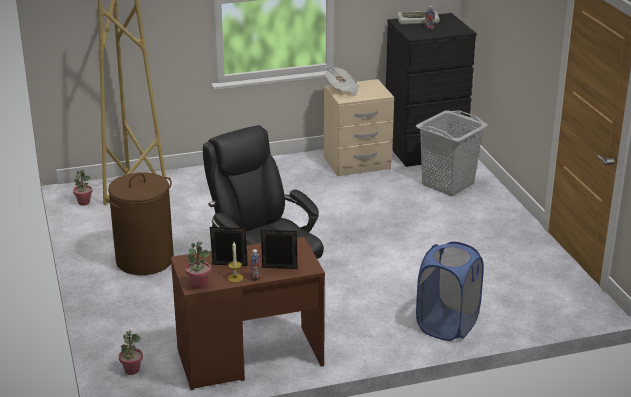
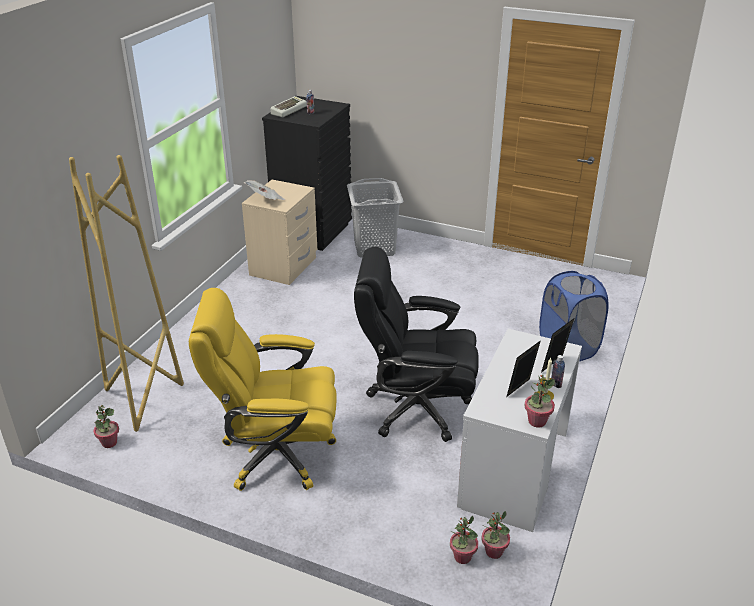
camera: 50 degrees left, 5 degrees up
brown laundry basket [105,172,174,275] -> yellow office chair [189,288,337,491]
brown desk [171,237,325,390] -> white desk [457,329,582,532]
none -> potted plant [481,511,510,559]

